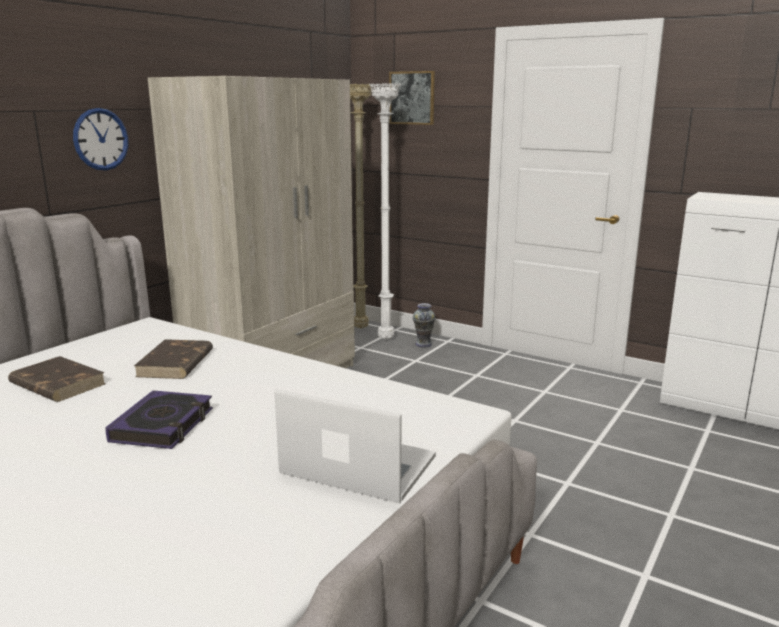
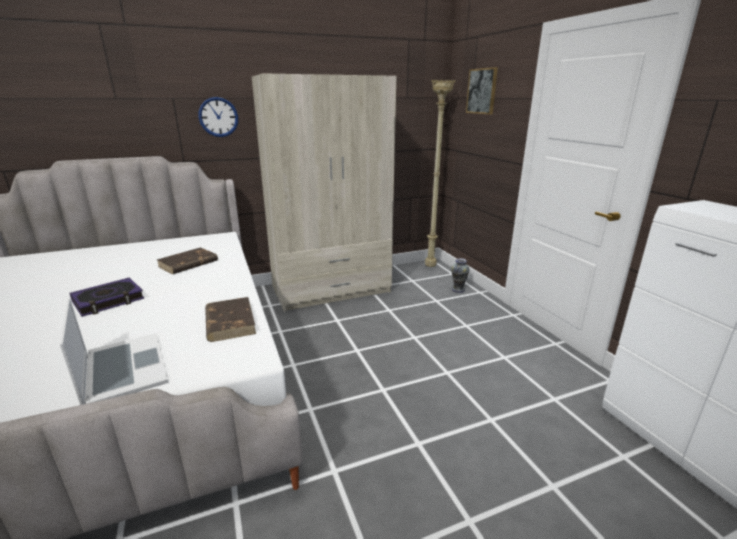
camera: 35 degrees right, 5 degrees up
brown book [8,356,106,402] -> brown book moved to [205,297,256,342]
white floor lamp [369,83,401,340] -> none

